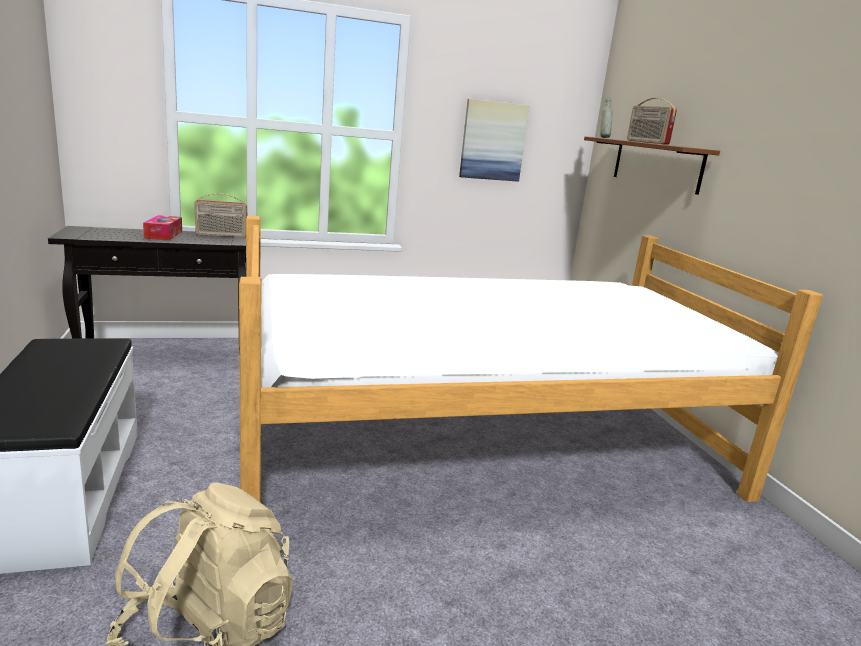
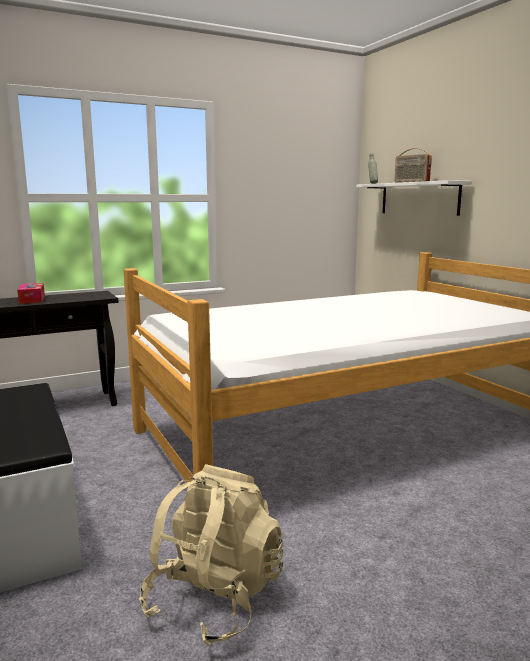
camera: 10 degrees left, 5 degrees down
radio [194,193,248,237] -> none
picture [459,99,530,182] -> none
brown shelf [584,136,720,195] -> white shelf [357,180,472,216]

